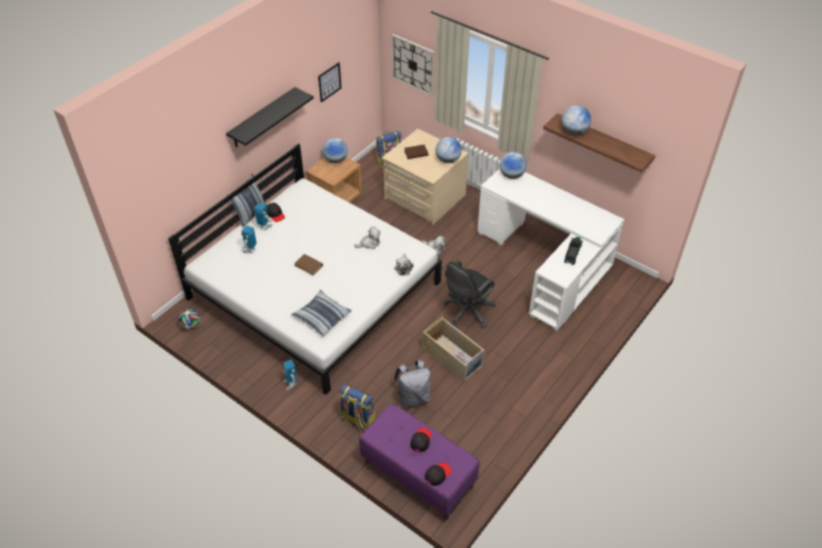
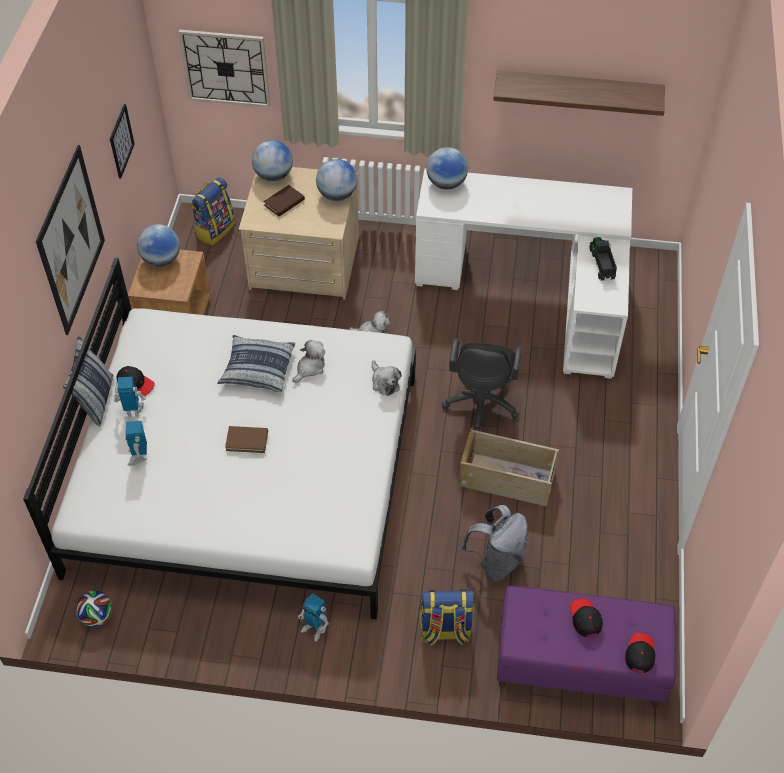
camera: 30 degrees left, 5 degrees up
black shelf [226,87,314,147] -> picture [36,145,105,335]
pillow [291,290,352,336] -> pillow moved to [217,335,295,392]
globe [561,105,591,135] -> globe moved to [252,140,293,182]

